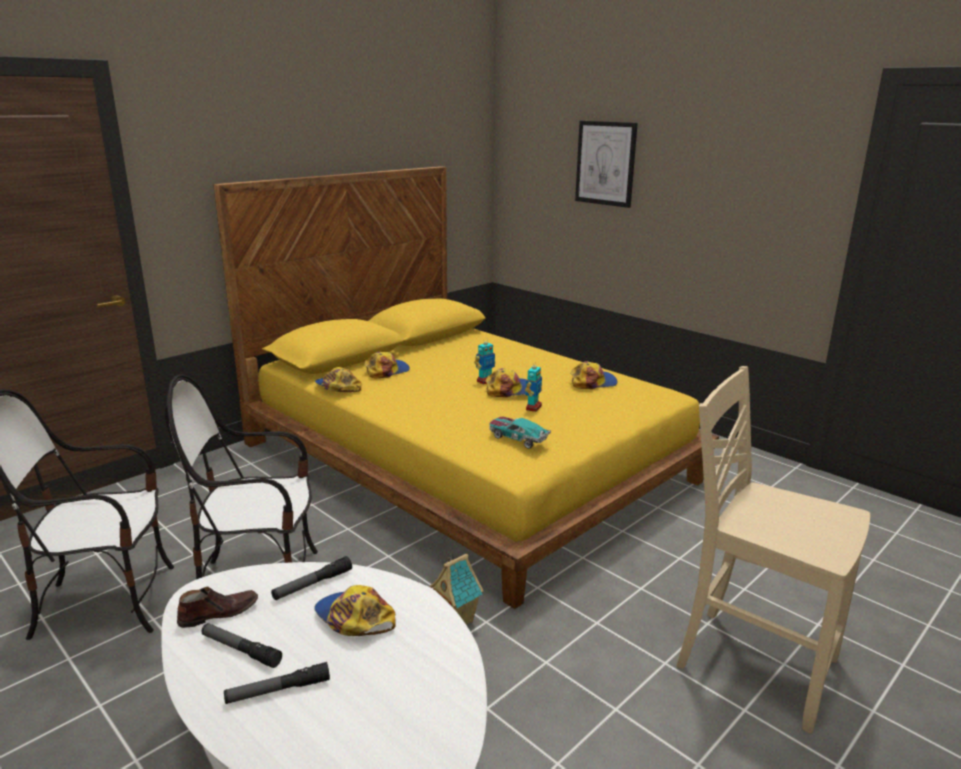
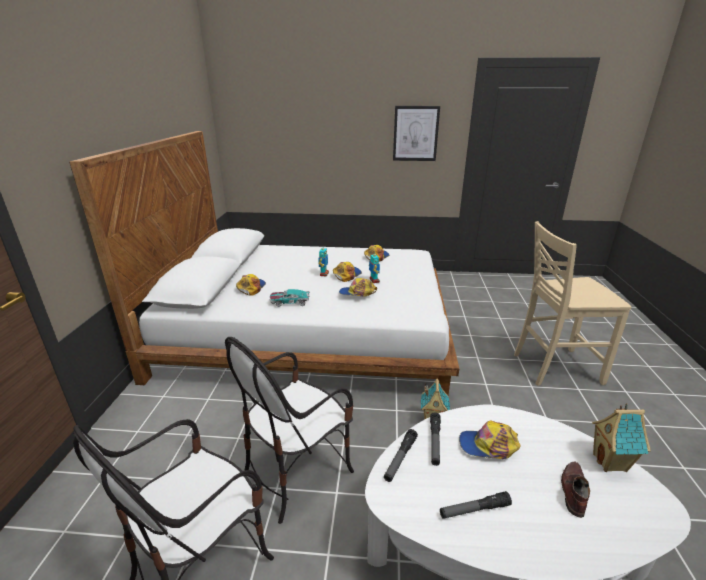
camera: 40 degrees left, 5 degrees up
brown shoe [177,586,258,628] -> brown shoe moved to [561,462,590,518]
yellow bed [213,166,719,609] -> white bed [69,131,459,395]
flashlight [224,662,330,704] -> flashlight moved to [384,429,418,482]
cap [315,367,362,392] -> cap moved to [339,278,377,296]
toy car [489,416,551,449] -> toy car moved to [270,289,310,307]
picture [575,121,638,208] -> picture moved to [393,106,440,161]
none -> toy house [592,403,651,472]

